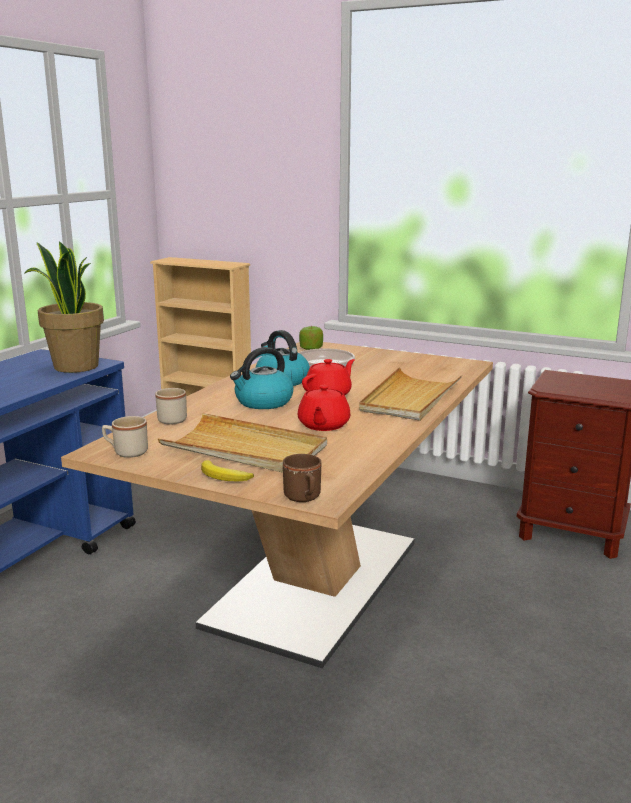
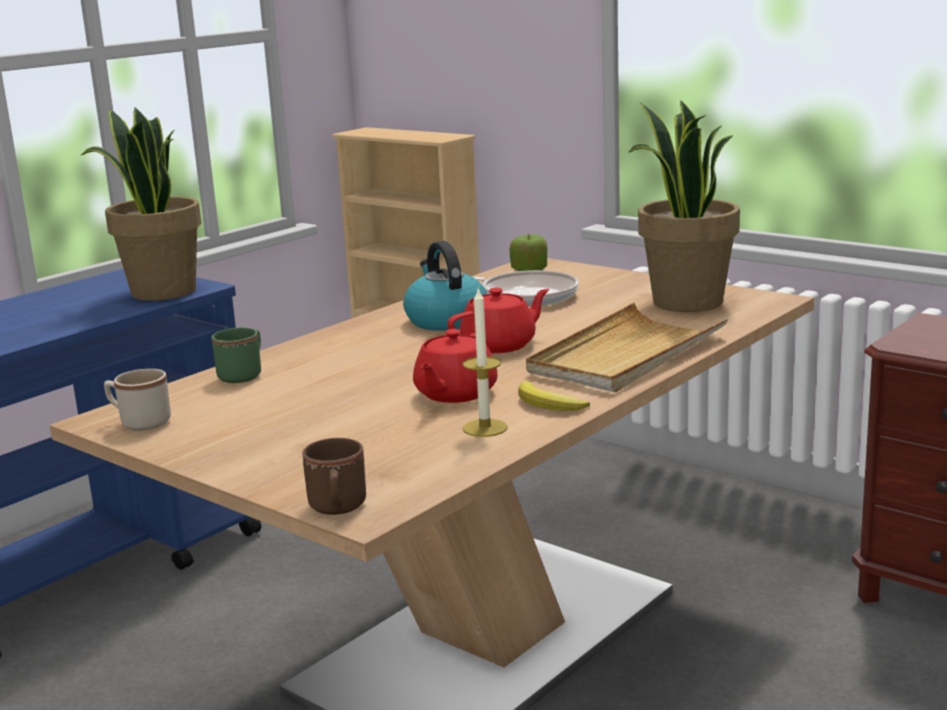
camera: 15 degrees right, 0 degrees up
beige mug [155,388,187,425] -> green mug [211,327,261,383]
beige tray [158,413,327,473] -> none
banana [201,460,254,481] -> banana moved to [518,381,590,411]
kettle [230,347,293,409] -> none
none -> candle [462,288,508,437]
none -> potted plant [628,101,740,312]

